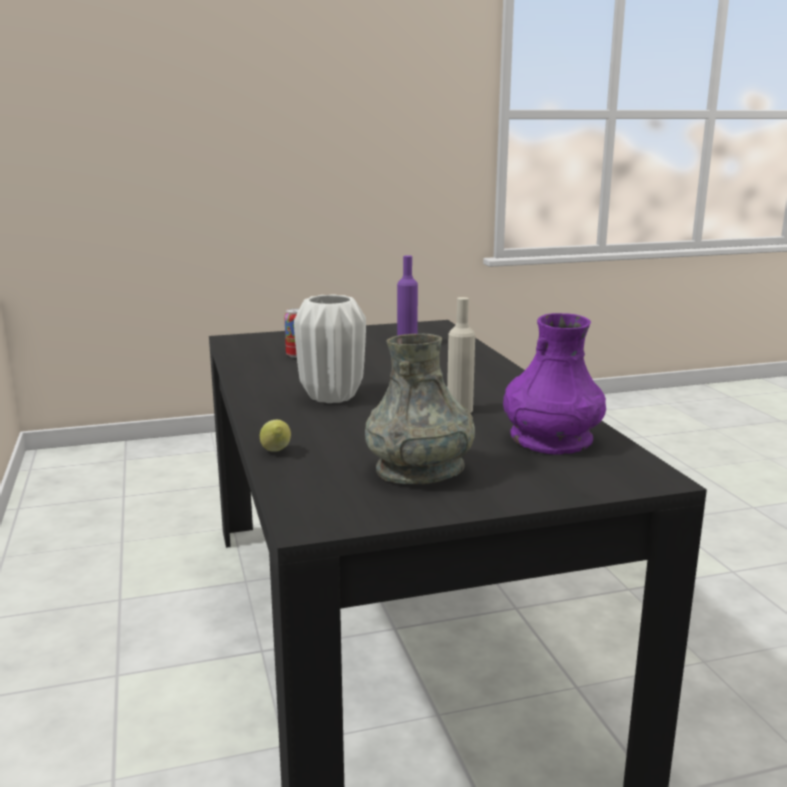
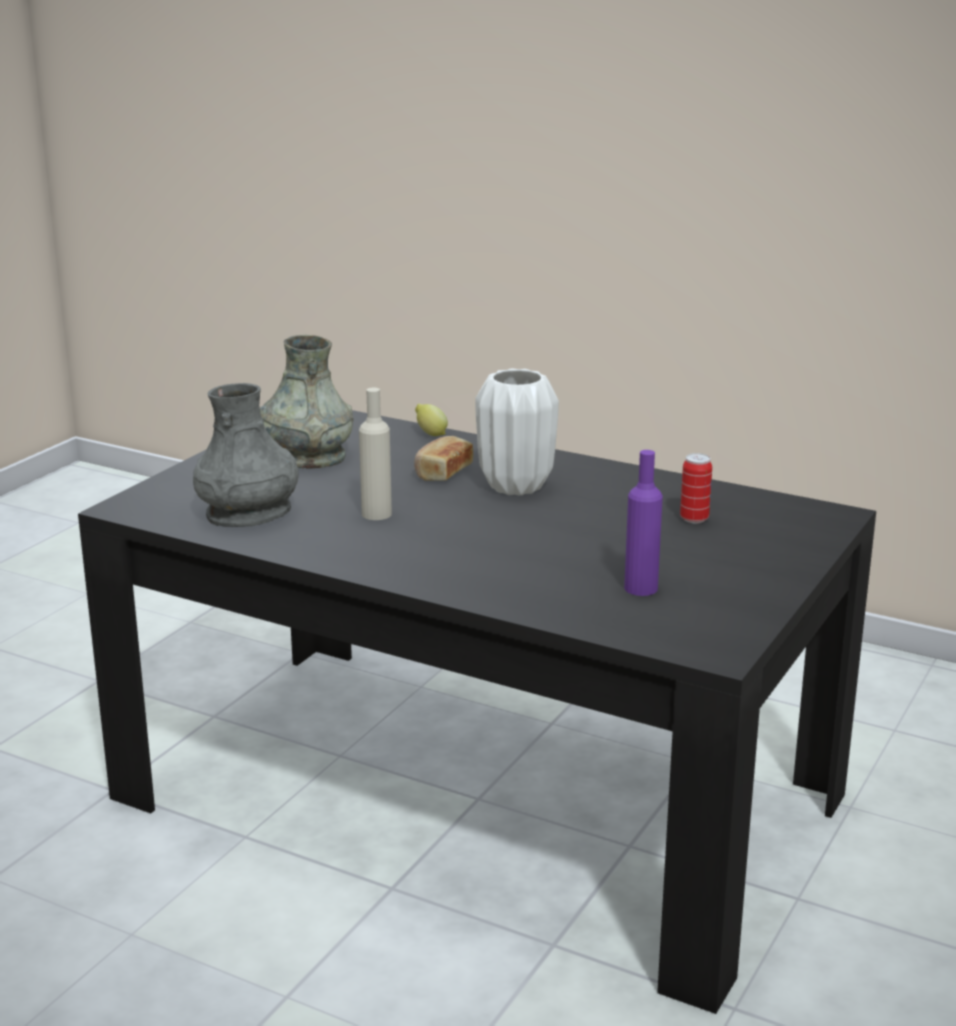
camera: 135 degrees right, 5 degrees up
purple vase [503,313,606,455] -> grey vase [193,383,299,527]
none -> bread [414,436,473,481]

